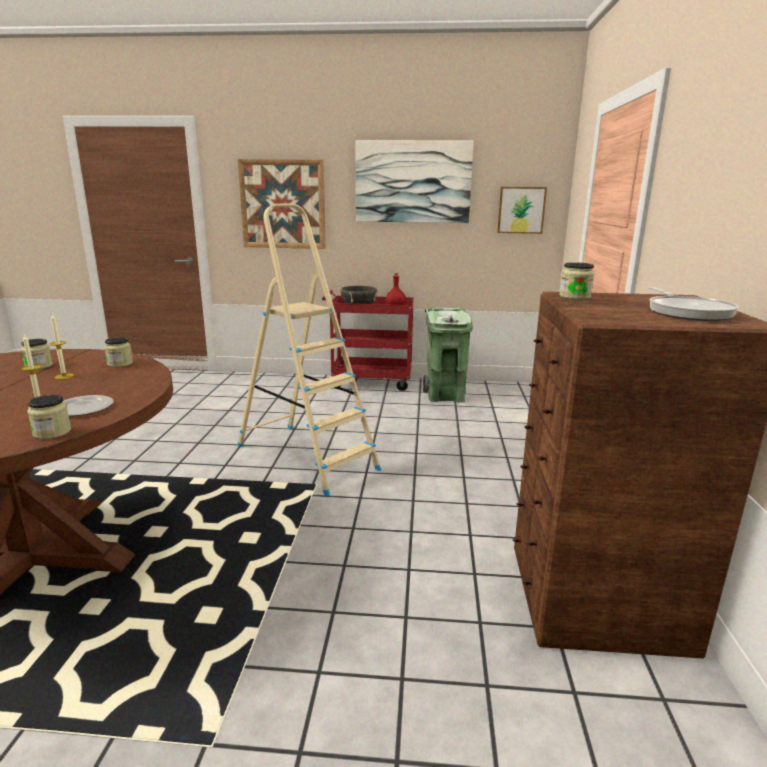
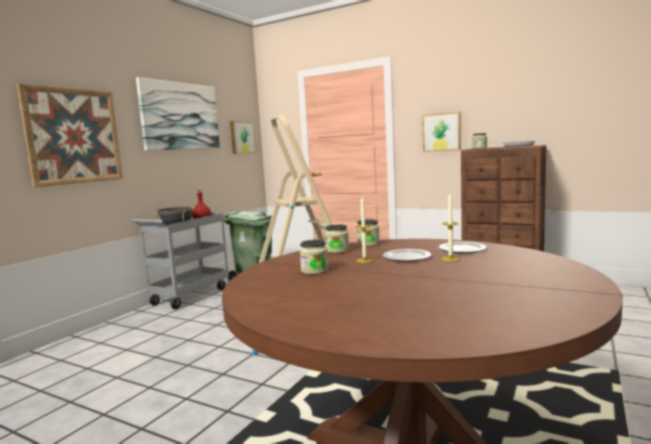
camera: 65 degrees left, 10 degrees down
jar [27,395,71,439] -> jar moved to [357,219,380,246]
red cart [322,290,414,391] -> grey cart [132,213,229,309]
none -> plate [383,249,431,262]
none -> picture [422,112,461,152]

